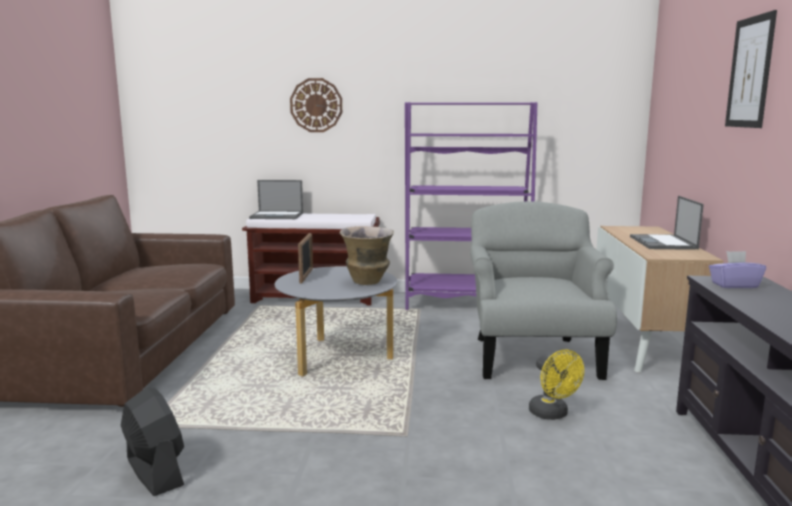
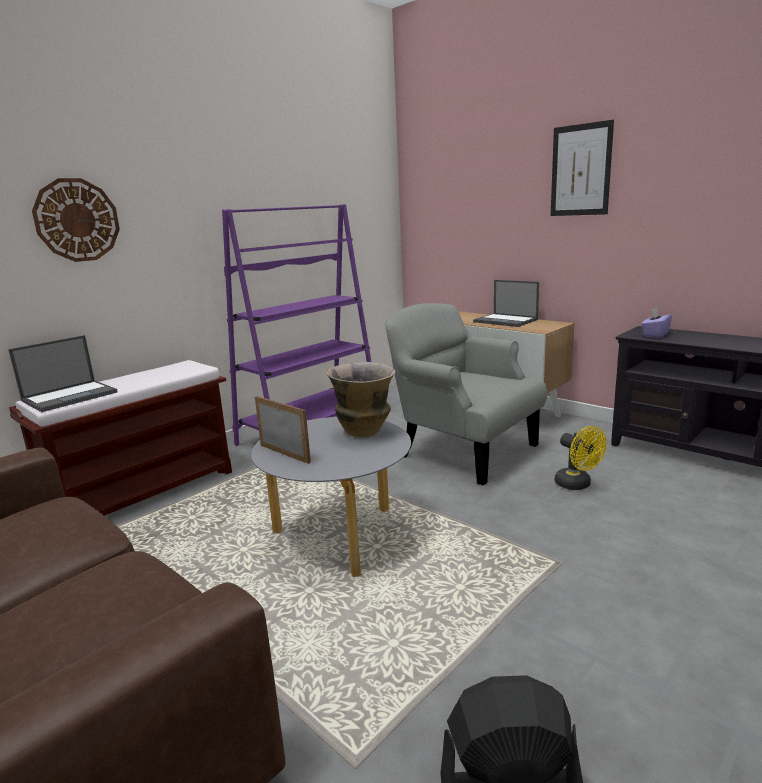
camera: 50 degrees left, 5 degrees up
yellow fan [529,350,584,420] -> yellow fan turned 45 degrees clockwise [555,426,606,490]

